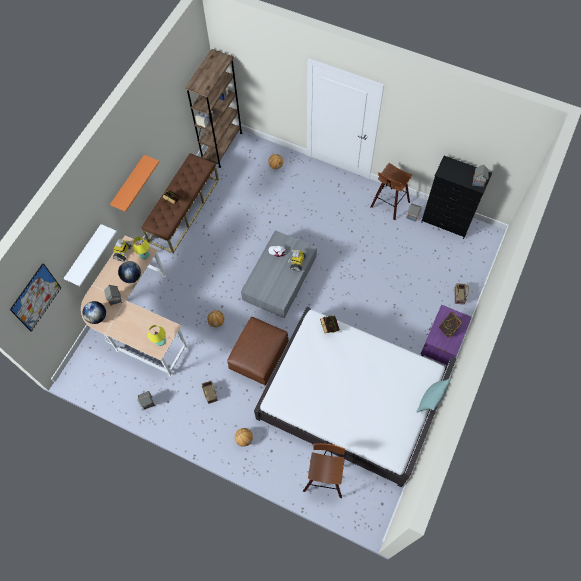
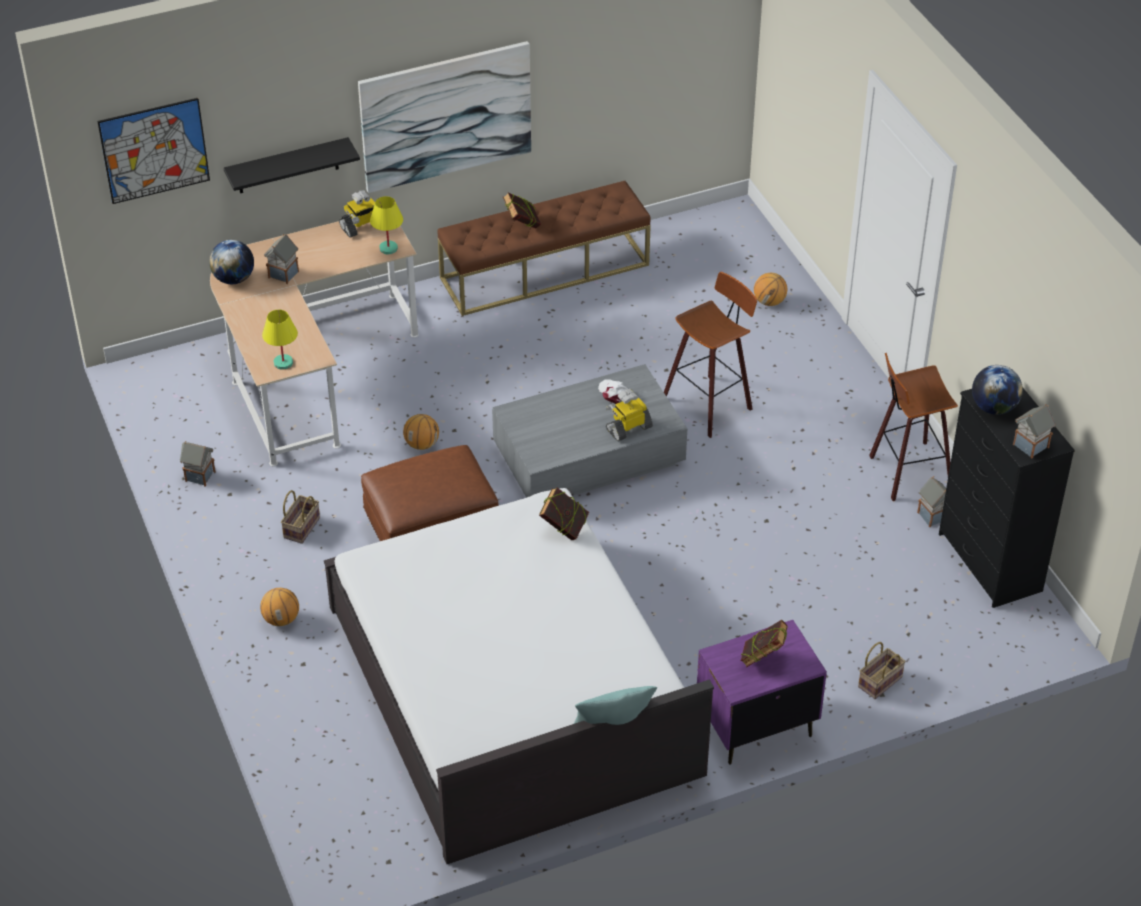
camera: 40 degrees right, 20 degrees down
white shelf [64,224,117,286] -> black shelf [224,137,360,193]
orange shelf [110,155,159,212] -> picture [358,41,531,193]
globe [118,261,141,283] -> globe moved to [972,365,1023,415]
brown bookcase [185,49,242,168] -> none
stool [303,443,345,498] -> stool moved to [664,272,757,438]

